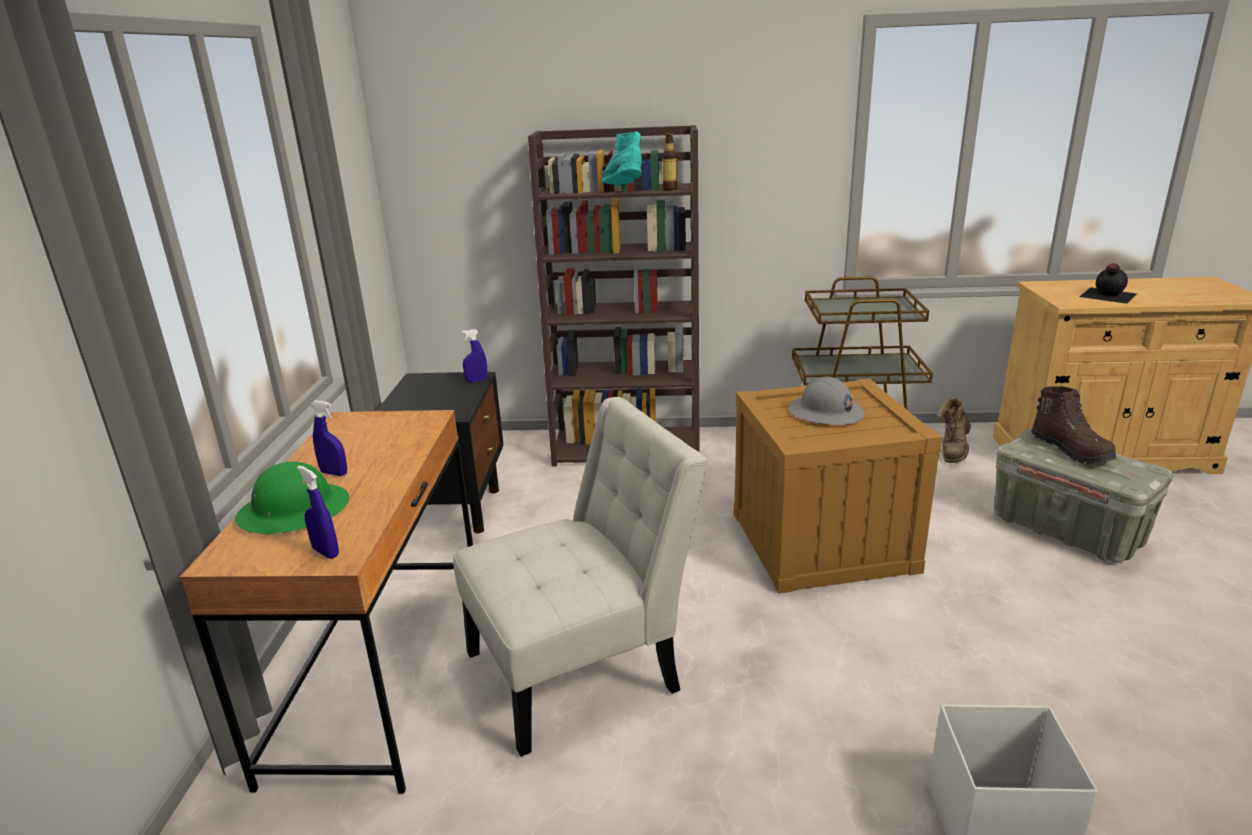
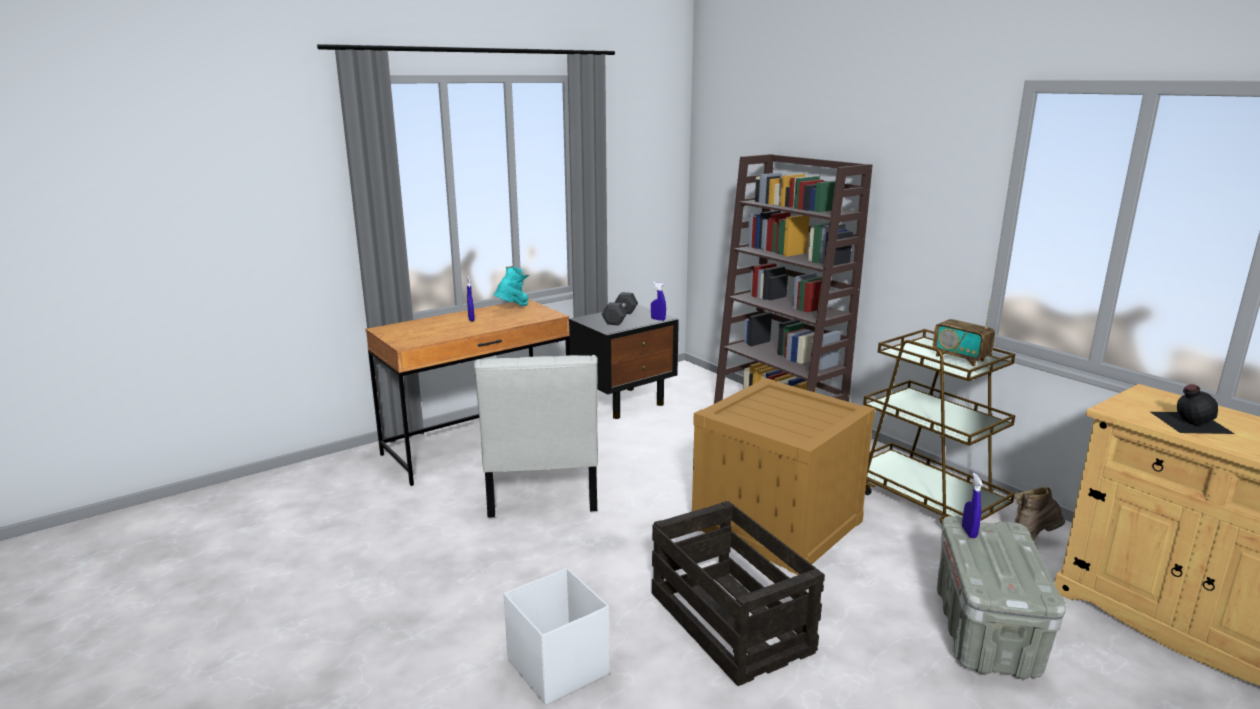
camera: 50 degrees right, 5 degrees down
green hard hat [235,462,350,534] -> none
blue spray bottle [297,465,339,559] -> blue spray bottle moved to [962,473,983,538]
white chair [453,397,707,757] -> white chair turned 60 degrees clockwise [474,355,598,518]
turquoise boot [602,131,642,186] -> turquoise boot moved to [493,266,530,306]
bottle [662,132,678,191] -> none
grey hard hat [789,377,865,425] -> none
brown boot [1031,386,1117,464] -> none
none -> grey dumbbell [602,292,638,326]
none -> crate [652,501,825,686]
none -> radio [933,300,995,366]

